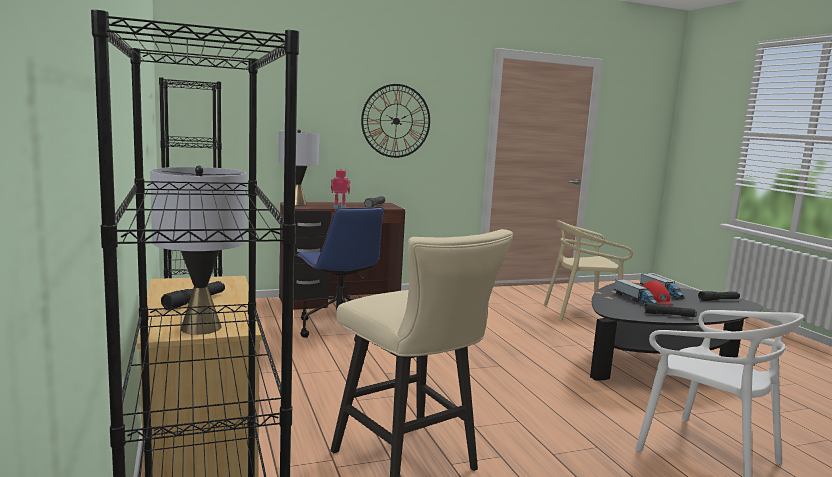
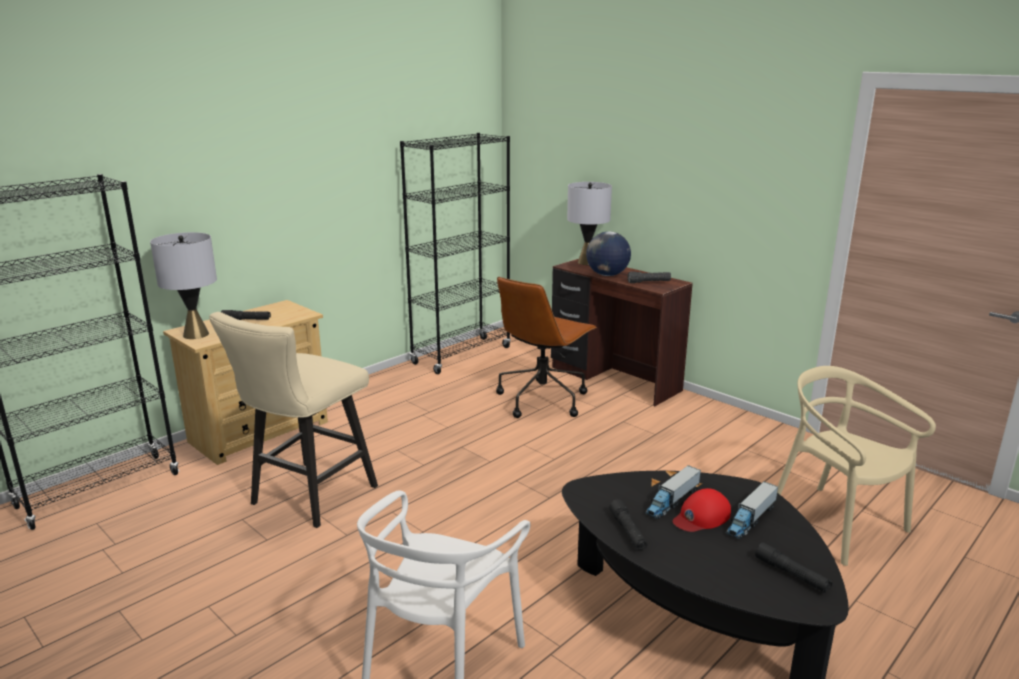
camera: 65 degrees right, 10 degrees up
blue office chair [296,207,384,342] -> brown office chair [496,277,597,418]
toy robot [331,168,350,208] -> globe [586,231,631,276]
wall clock [361,84,430,158] -> none

